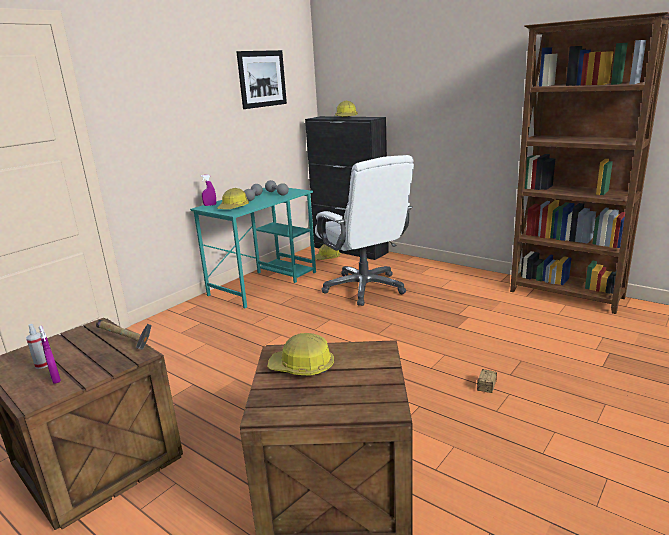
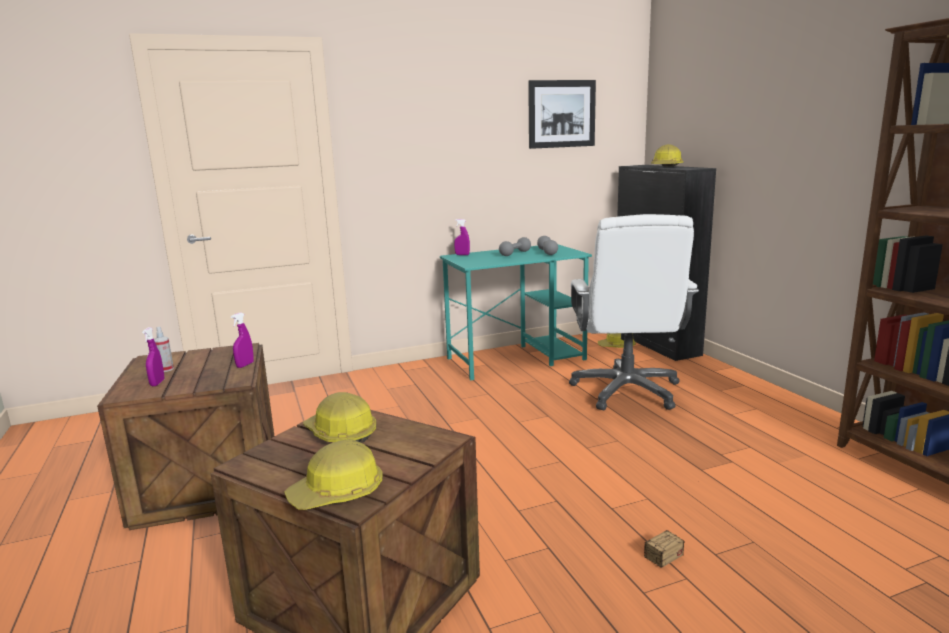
camera: 30 degrees right, 5 degrees down
hammer [96,320,152,350] -> purple spray bottle [231,312,254,368]
hard hat [217,188,249,209] -> hard hat moved to [284,439,383,510]

